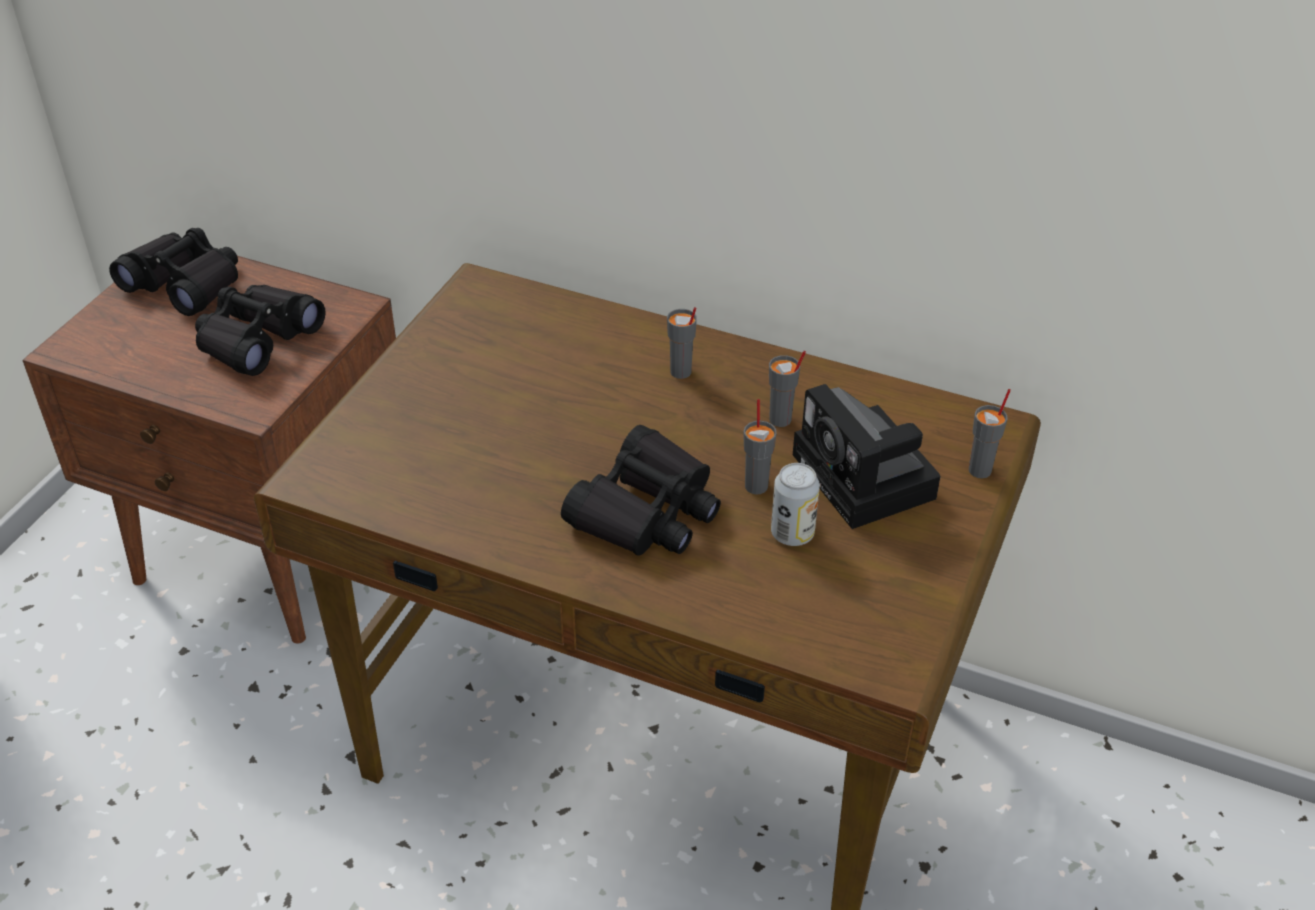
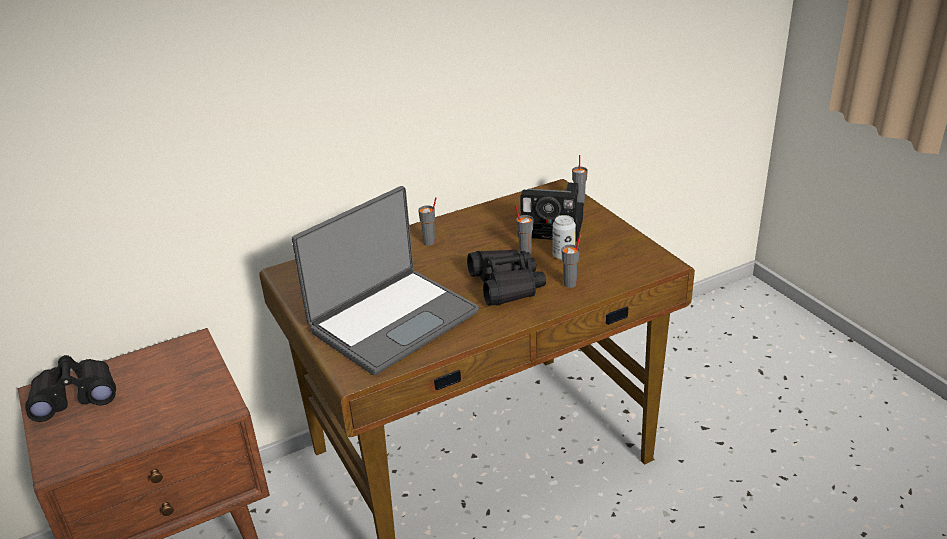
camera: 50 degrees left, 10 degrees down
black binoculars [195,285,326,376] -> none
grey cup [769,351,806,427] -> grey cup moved to [561,234,581,288]
none -> laptop [292,186,479,375]

